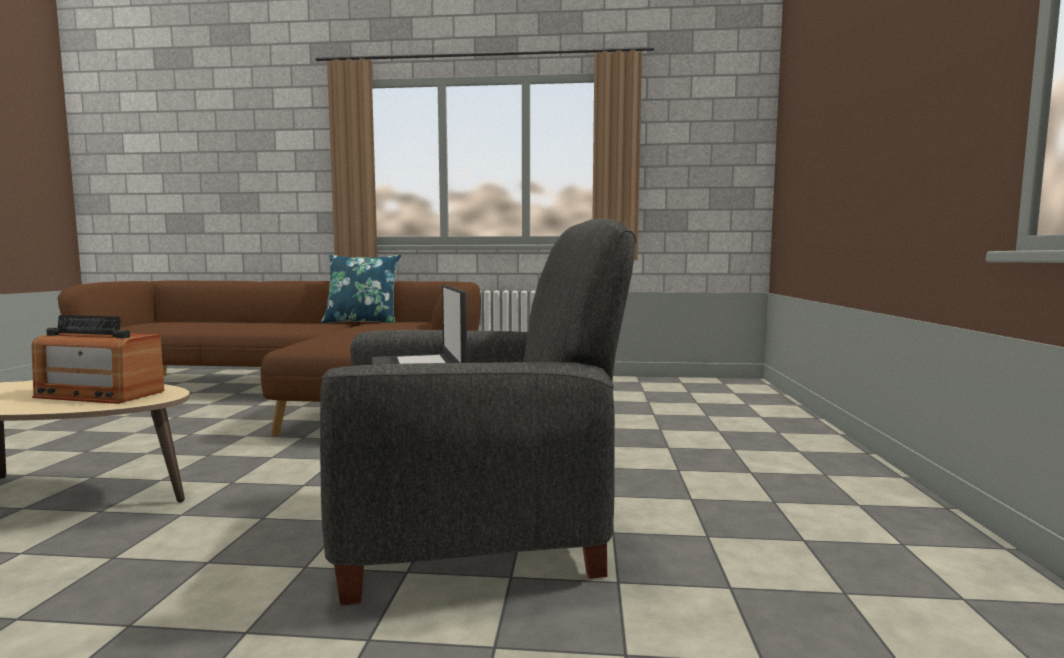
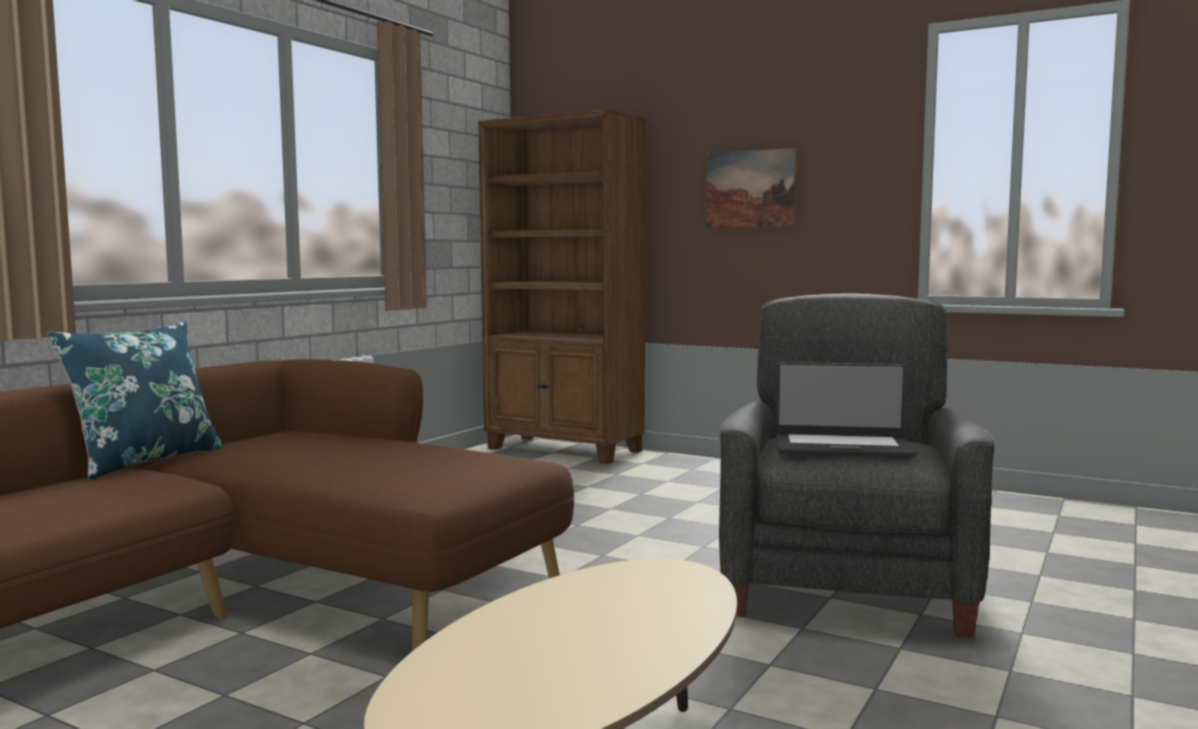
camera: 65 degrees left, 0 degrees up
radio [31,315,165,404] -> none
none -> brown bookcase [478,109,646,464]
none -> picture [706,148,796,227]

